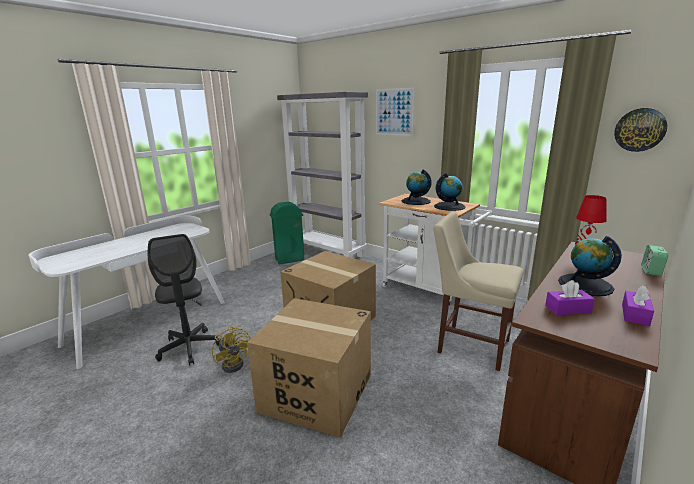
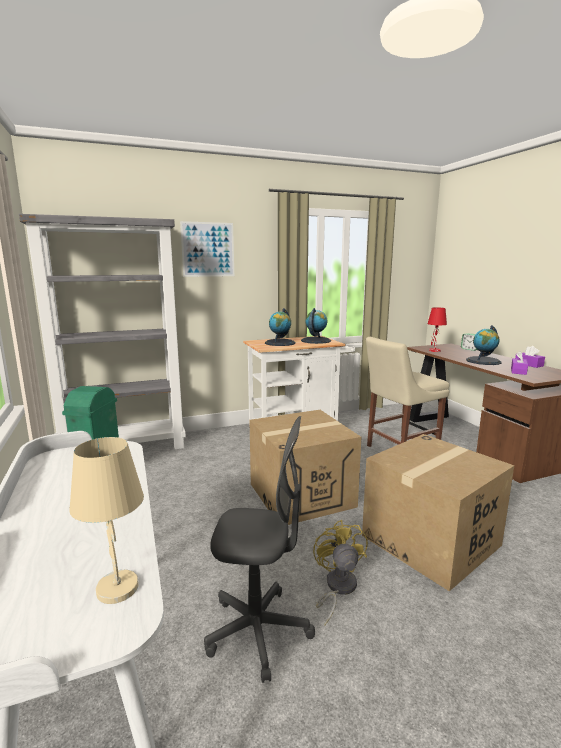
camera: 60 degrees left, 5 degrees down
yellow fan [212,326,250,373] -> yellow fan turned 90 degrees counterclockwise [313,520,368,626]
wall clock [614,108,667,152] -> none
none -> beige table lamp [69,437,144,604]

